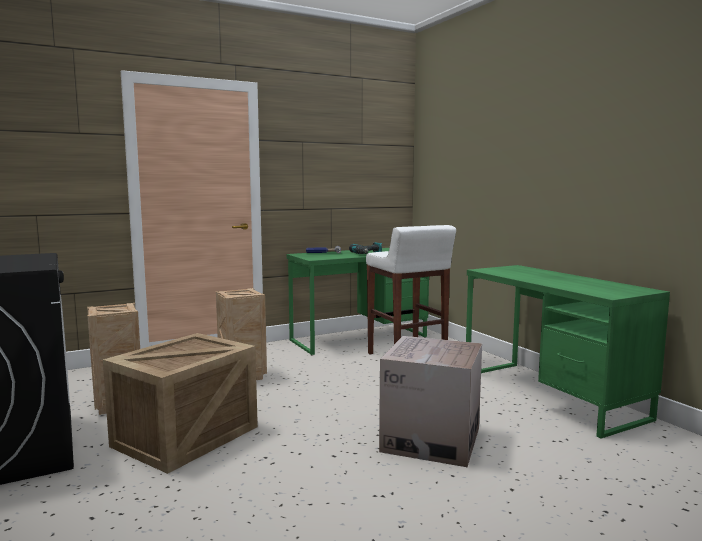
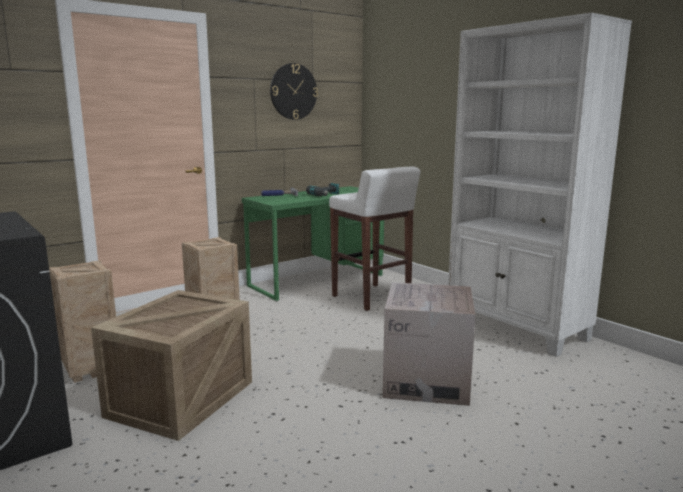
camera: 10 degrees left, 5 degrees up
green desk [466,265,670,439] -> white bookcase [448,13,632,357]
none -> wall clock [270,63,318,120]

